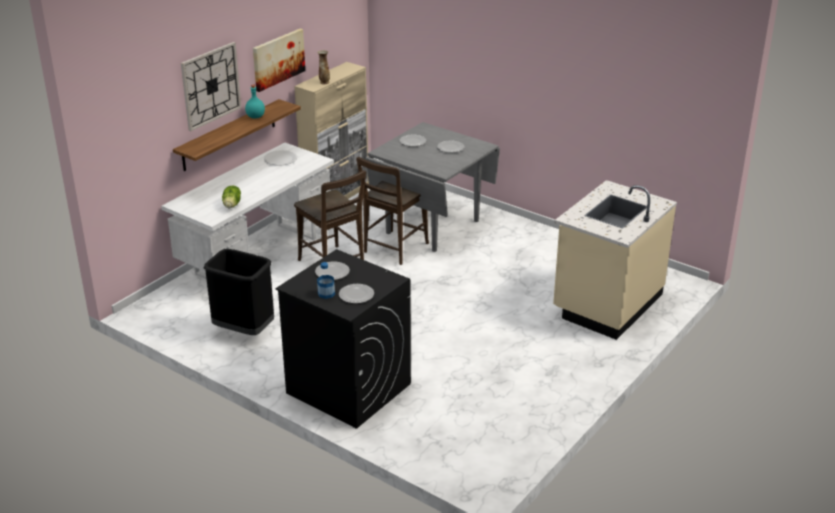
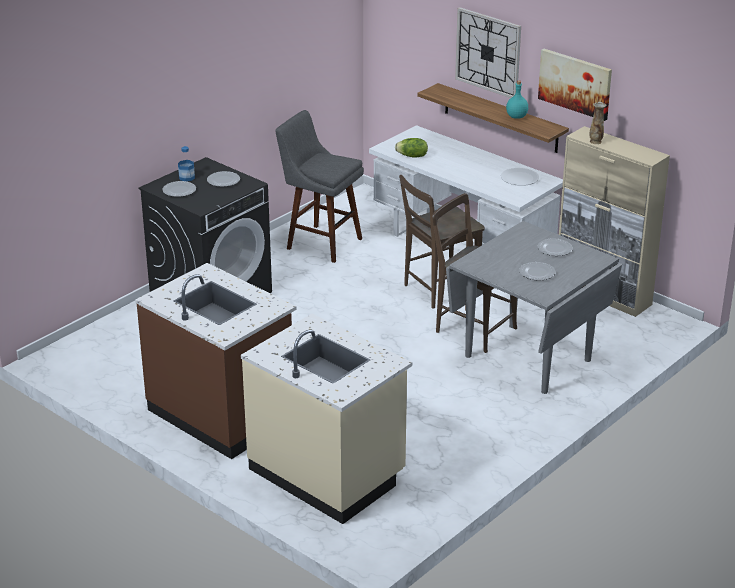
camera: 95 degrees right, 0 degrees up
black trash can [204,249,274,335] -> grey stool [276,110,364,263]
none -> brown counter [135,263,296,459]

